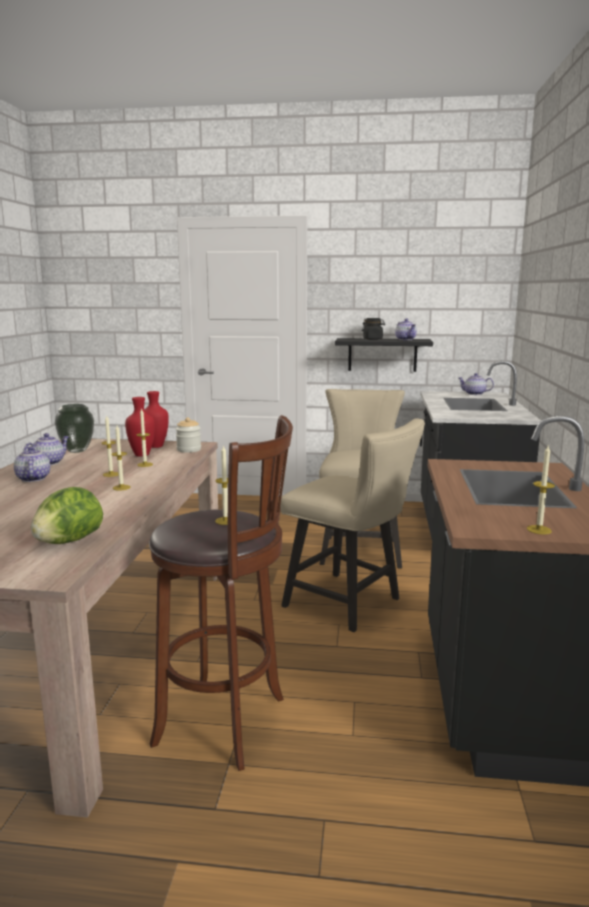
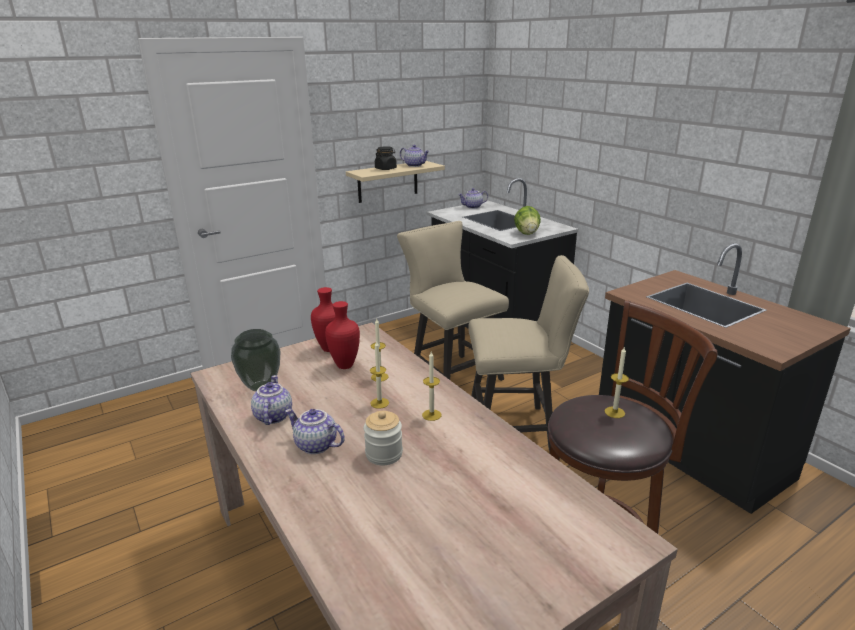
camera: 40 degrees left, 10 degrees up
lettuce [31,487,103,544] -> lettuce moved to [514,206,541,235]
jar [176,417,201,453] -> jar moved to [364,411,403,465]
black shelf [335,338,433,372] -> beige shelf [346,161,445,203]
candle [527,446,555,535] -> none

